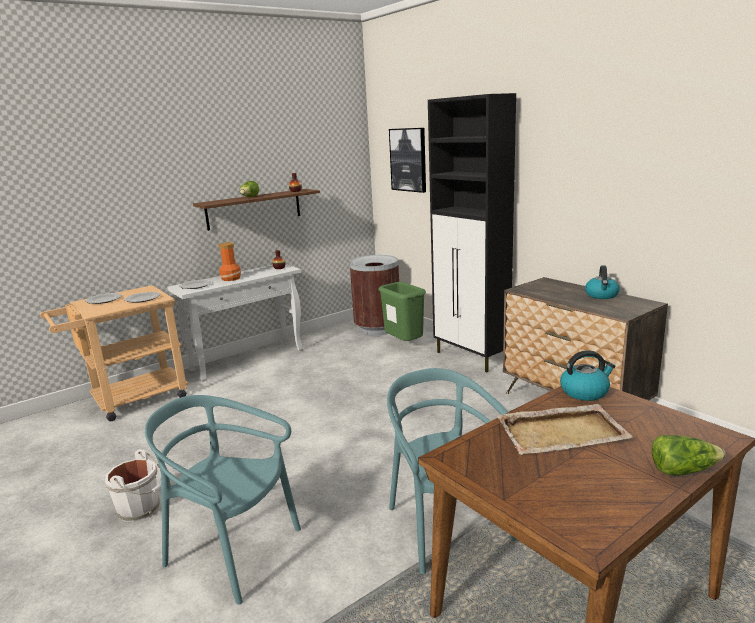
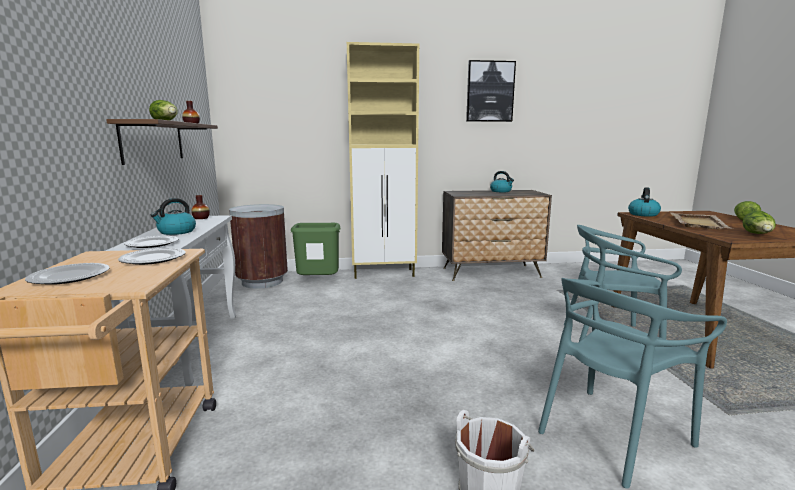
camera: 60 degrees left, 5 degrees down
vase [219,242,241,281] -> kettle [150,198,196,235]
picture [389,128,426,193] -> picture moved to [466,60,516,122]
black cabinet [428,93,516,373] -> beige cabinet [347,42,419,279]
none -> lettuce [742,211,776,234]

